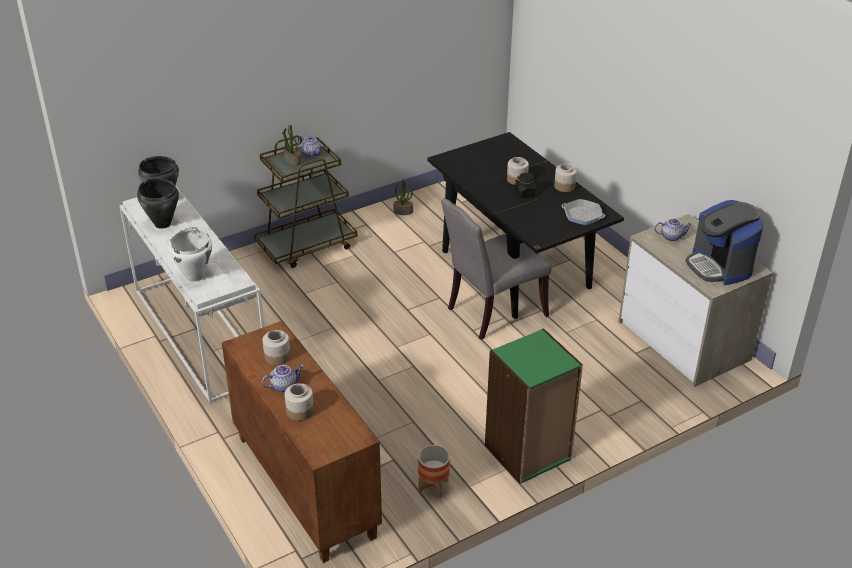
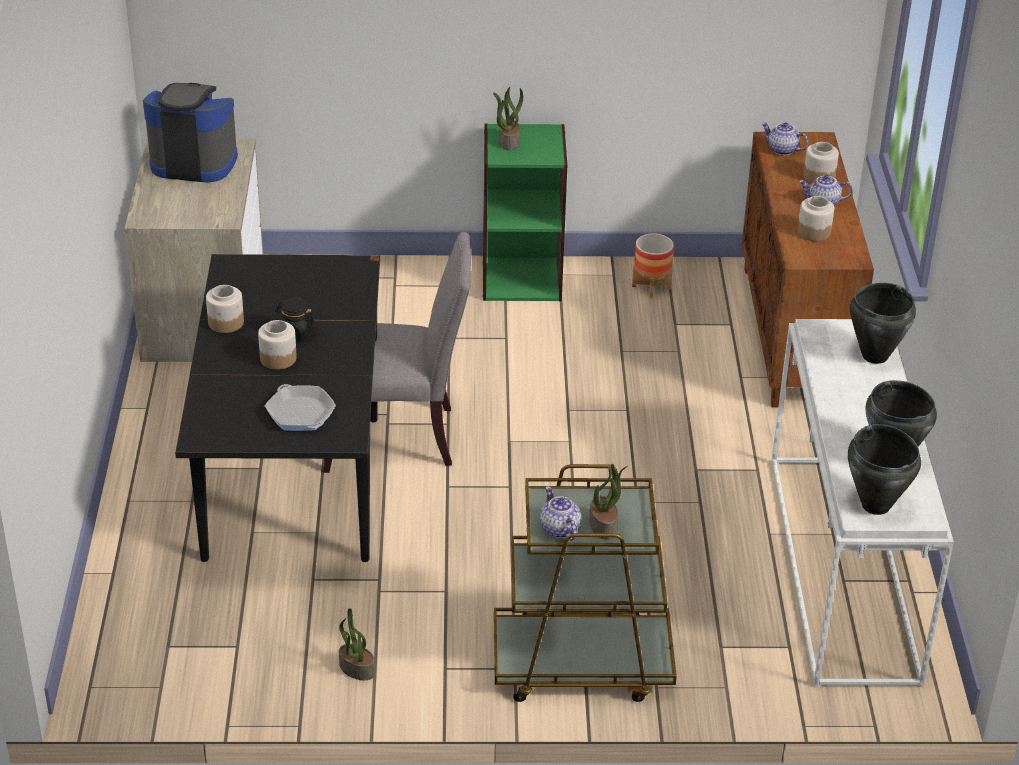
camera: 150 degrees left, 0 degrees up
white cooking pot [169,227,212,282] -> black cooking pot [850,283,916,364]
frying pan [562,199,605,225] -> frying pan moved to [265,384,336,431]
teapot [654,219,693,241] -> teapot moved to [761,122,809,155]
coffee machine [686,200,764,285] -> coffee machine turned 90 degrees counterclockwise [143,83,238,183]
none -> potted plant [493,87,523,150]

